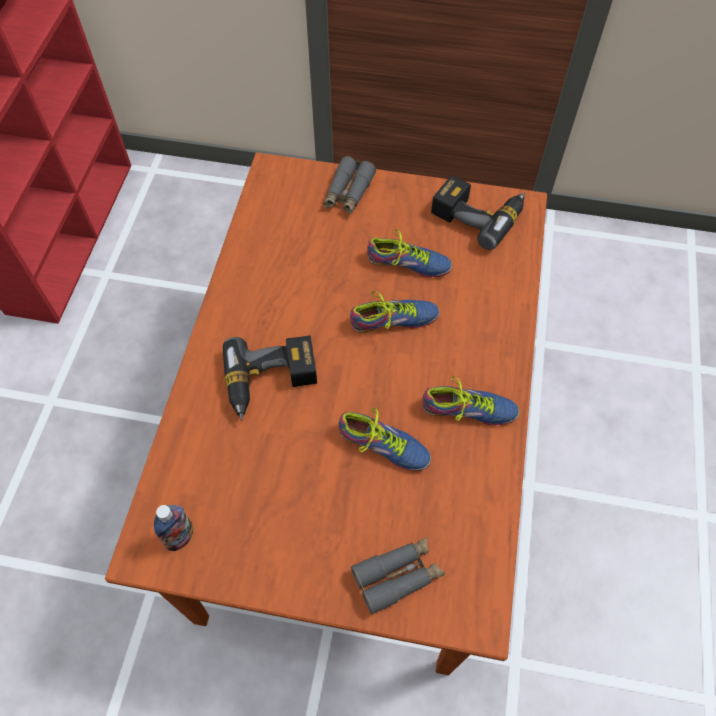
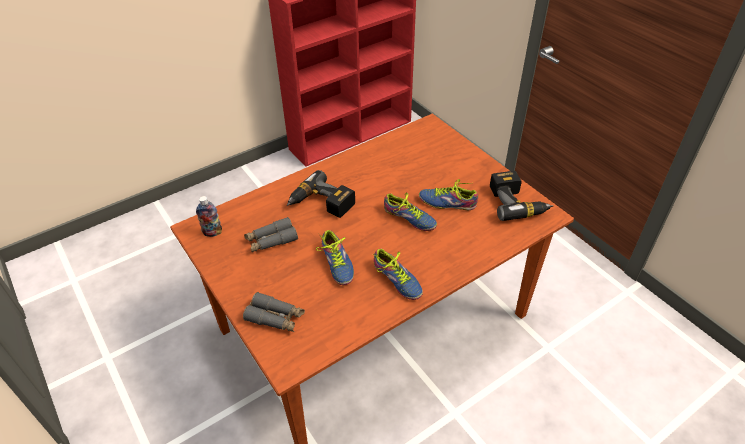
camera: 45 degrees right, 15 degrees down
grey binoculars [323,156,376,215] -> grey binoculars moved to [244,217,298,252]
shoe [367,229,452,277] -> shoe turned 135 degrees clockwise [419,179,478,210]

